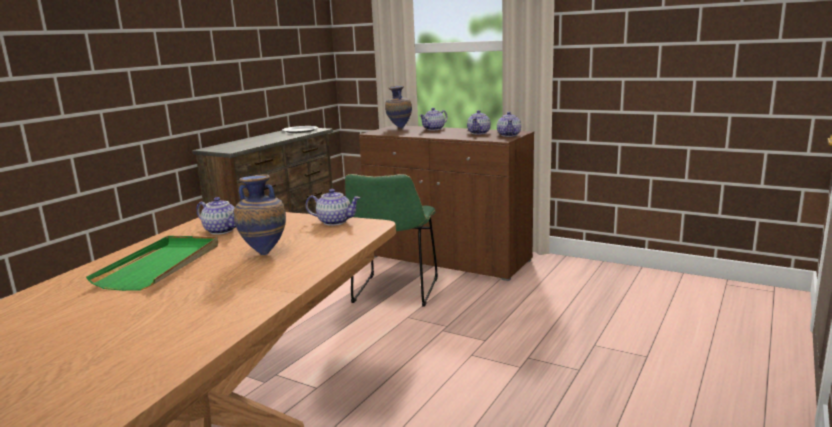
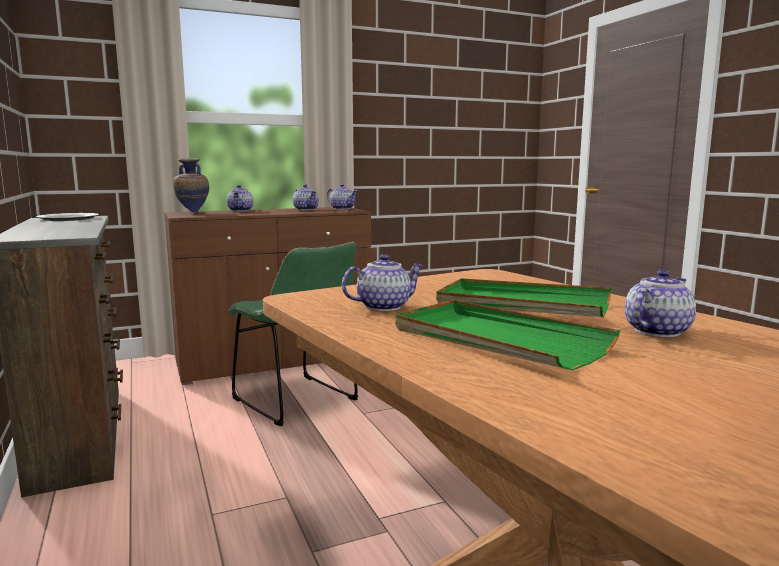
camera: 55 degrees left, 5 degrees down
vase [234,174,286,255] -> green tray [436,278,612,317]
teapot [306,189,361,226] -> teapot moved to [625,270,696,337]

